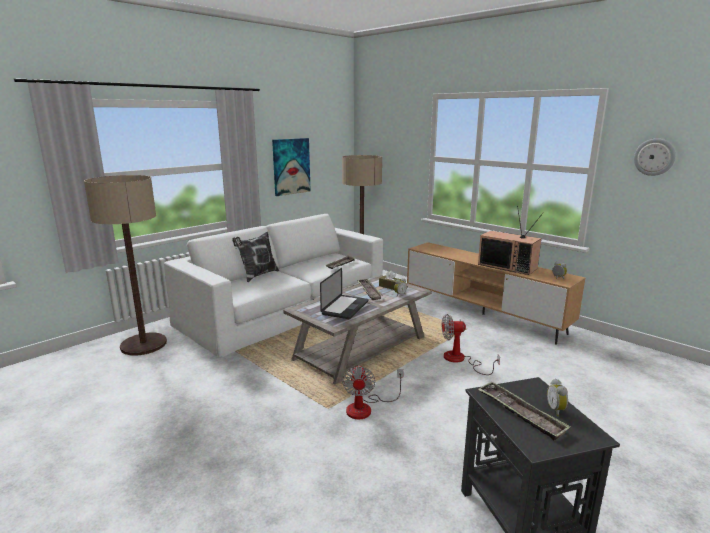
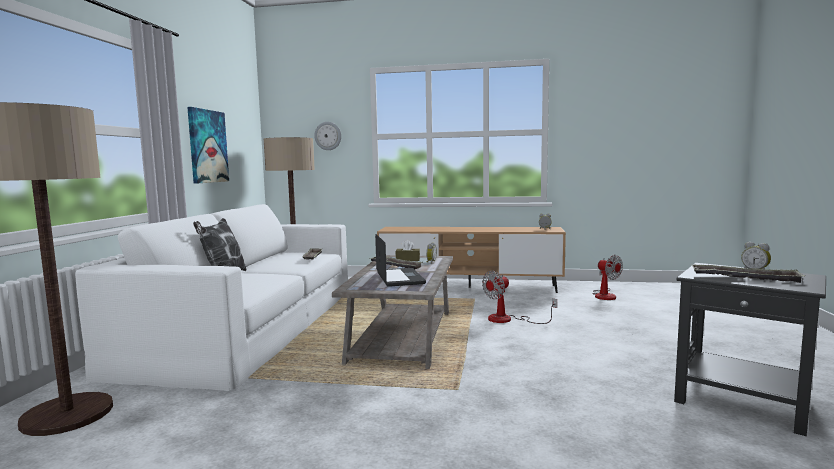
camera: 35 degrees left, 10 degrees down
fan [342,365,404,419] -> fan moved to [592,255,623,300]
television [478,206,544,275] -> none
wall clock [634,138,676,176] -> wall clock moved to [314,122,341,150]

